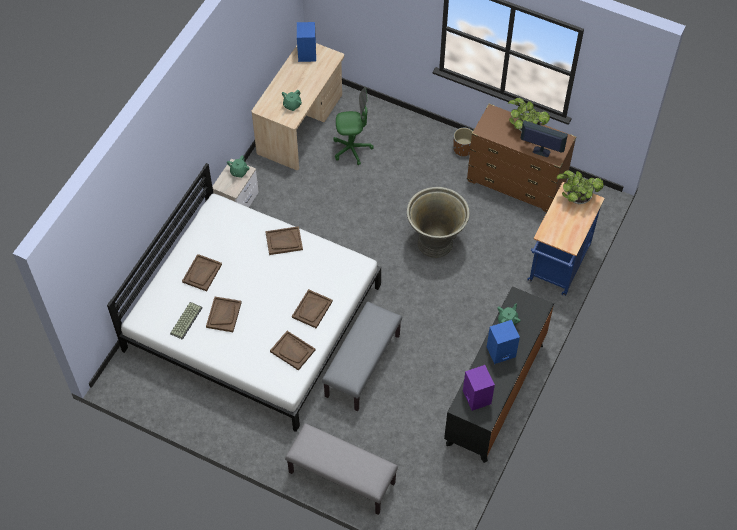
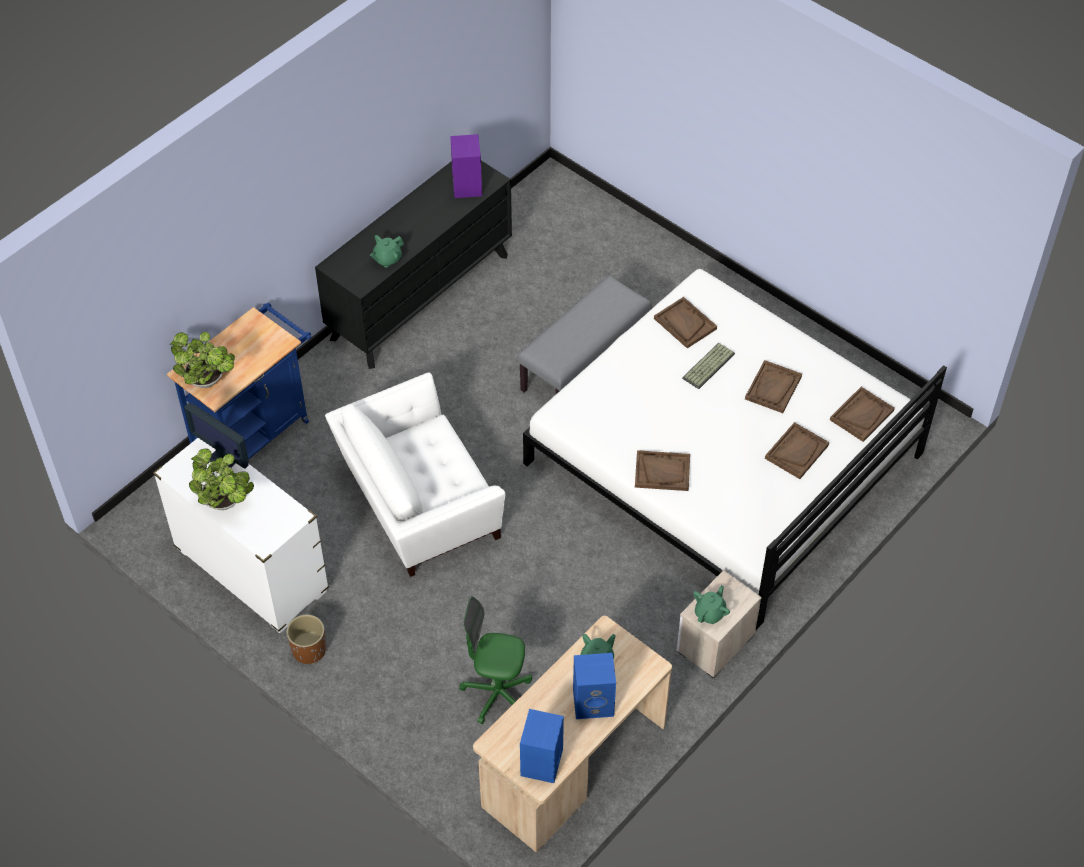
camera: 165 degrees left, 5 degrees down
keyboard [170,302,203,340] -> keyboard moved to [682,343,735,389]
grey bench [285,423,398,515] -> none
brown tray [292,289,333,328] -> brown tray moved to [830,387,895,442]
grey planter [407,187,469,258] -> white armchair [325,372,506,577]
brown dresser [467,104,576,212] -> white dresser [153,438,329,633]
blue speaker [487,320,520,364] -> blue speaker moved to [573,653,616,719]

